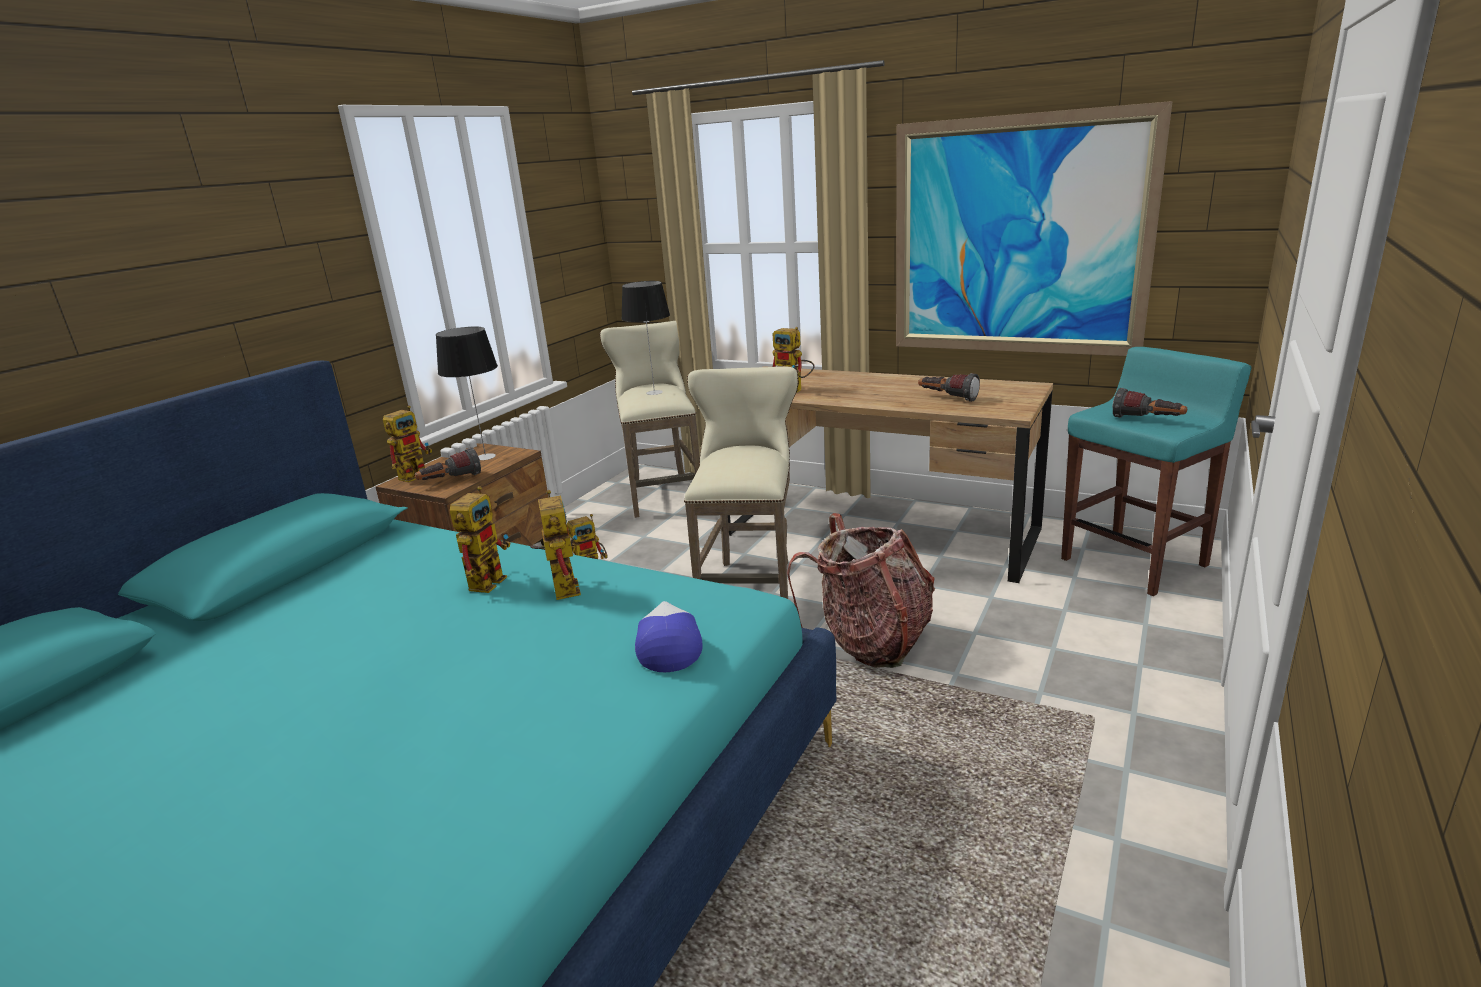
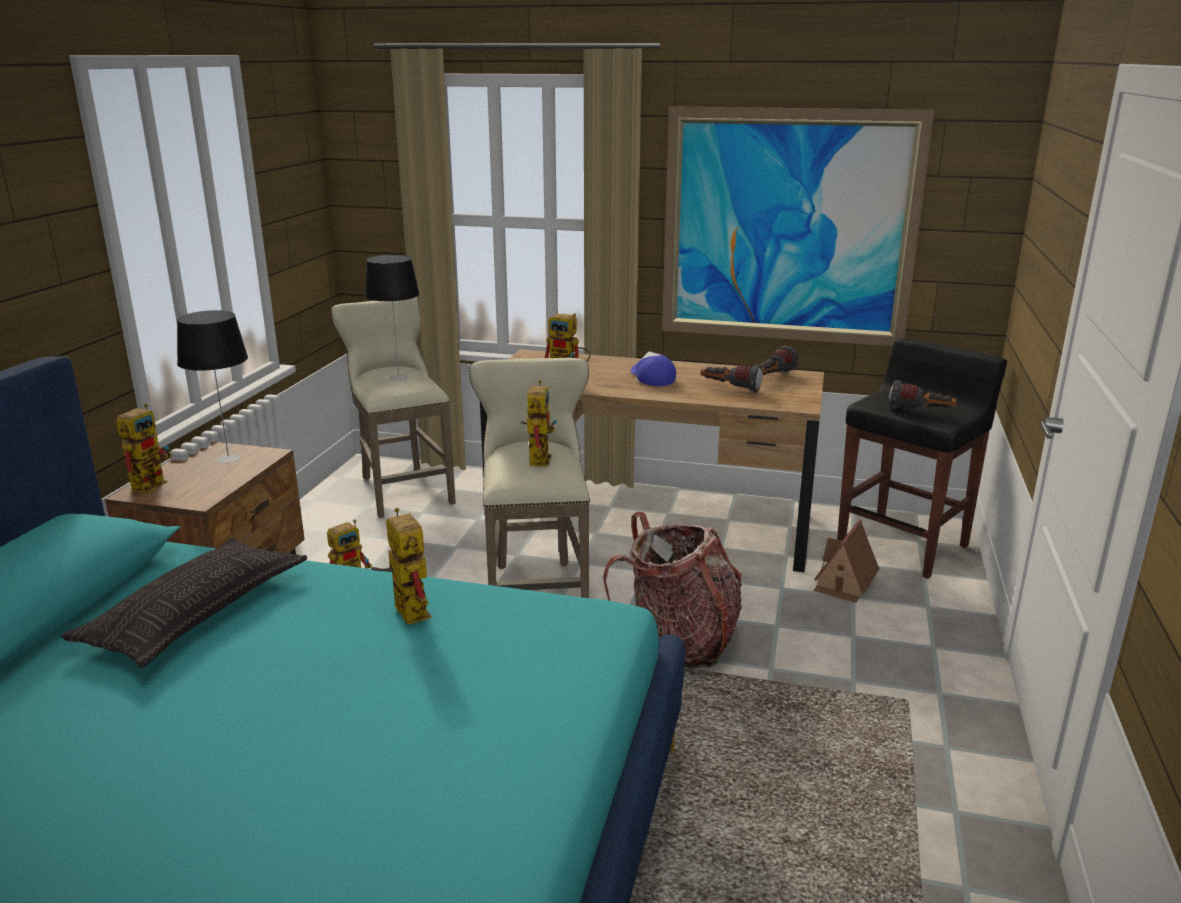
camera: 15 degrees left, 0 degrees up
flashlight [415,447,481,480] -> flashlight moved to [759,346,799,375]
toy robot [450,486,511,593] -> toy robot moved to [521,380,557,466]
cap [635,601,702,672] -> cap moved to [631,352,676,386]
turquoise stool [1061,347,1251,596] -> black stool [837,338,1007,579]
none -> pillow [61,538,307,668]
none -> toy house [813,519,879,603]

